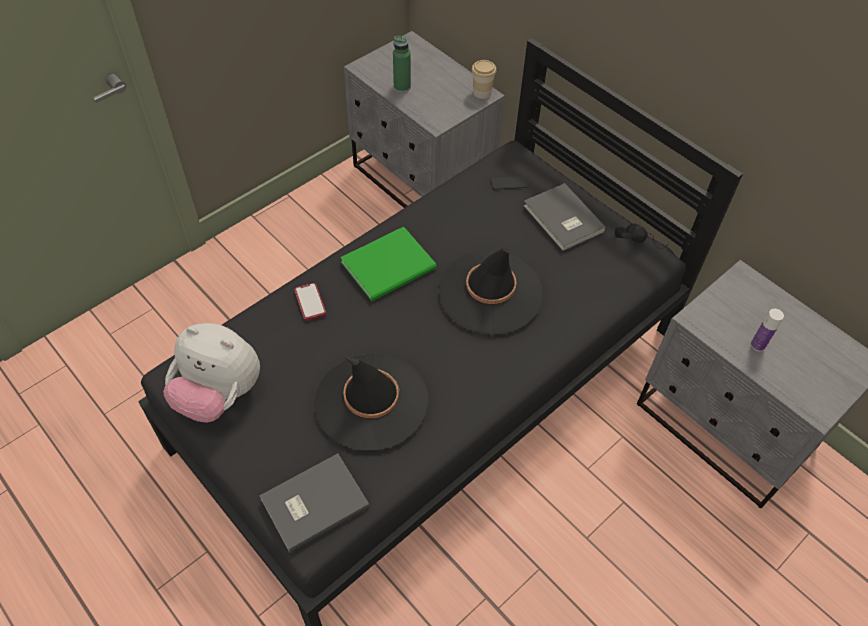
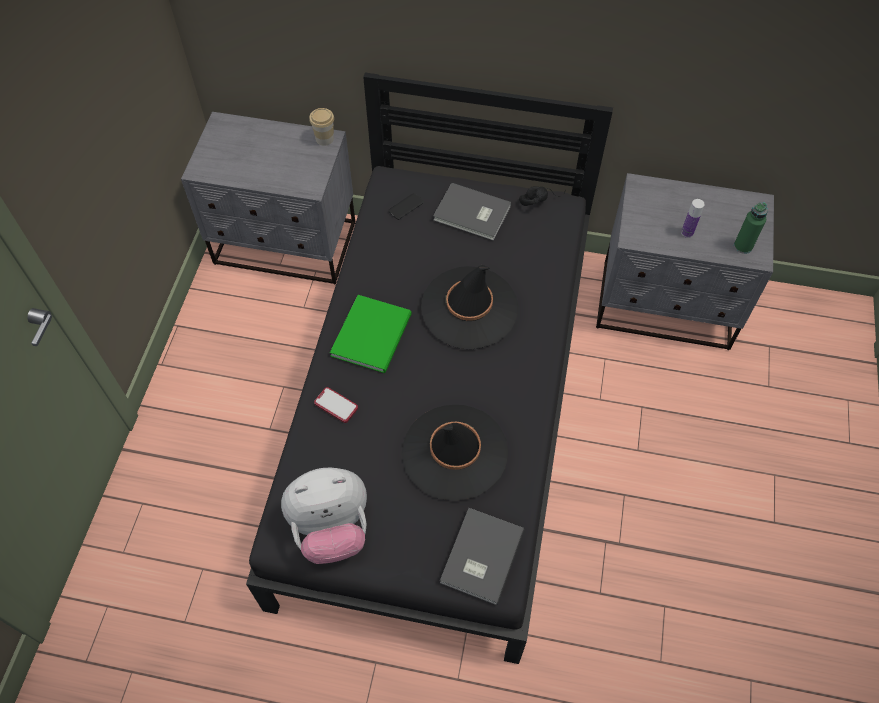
camera: 35 degrees left, 5 degrees up
green bottle [393,36,411,93] -> green bottle moved to [734,202,768,254]

